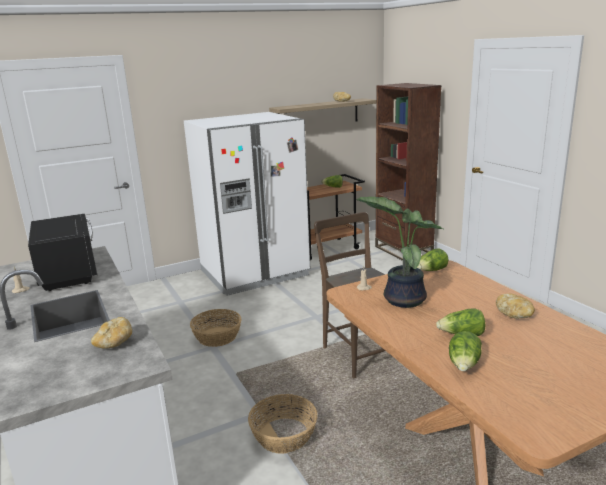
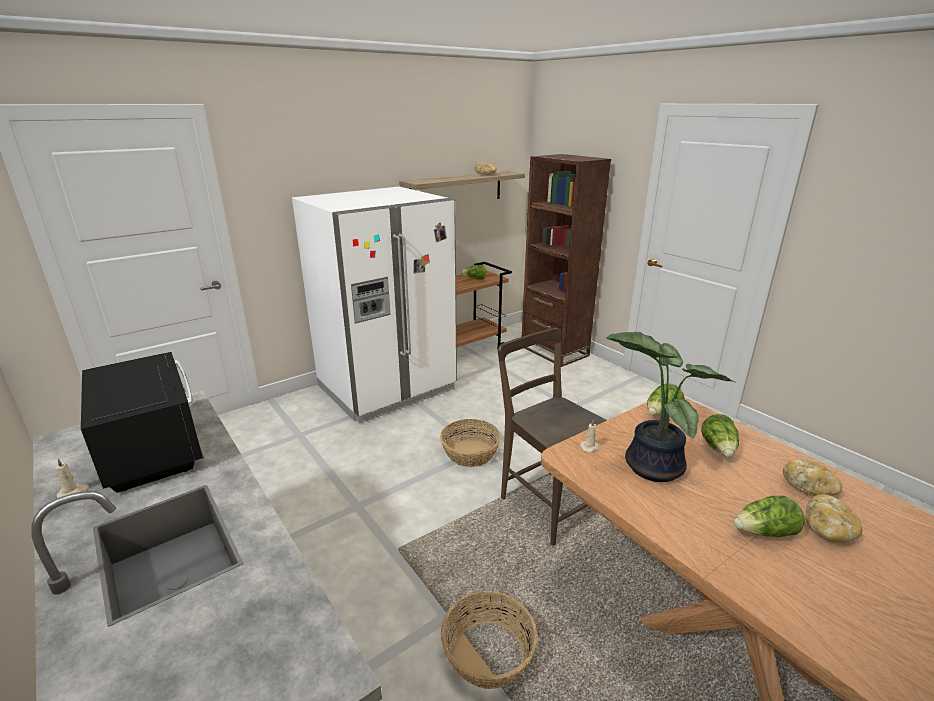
camera: 10 degrees left, 5 degrees up
bread [91,317,132,349] -> bread moved to [805,494,862,543]
basket [190,309,241,347] -> basket moved to [440,419,501,467]
lettuce [449,331,482,371] -> lettuce moved to [701,414,739,457]

